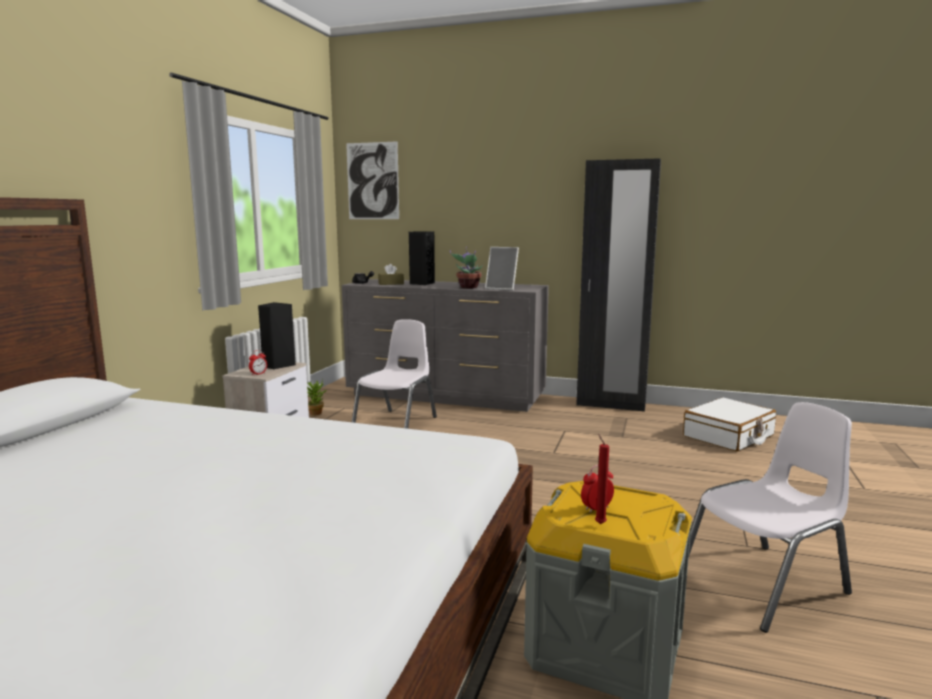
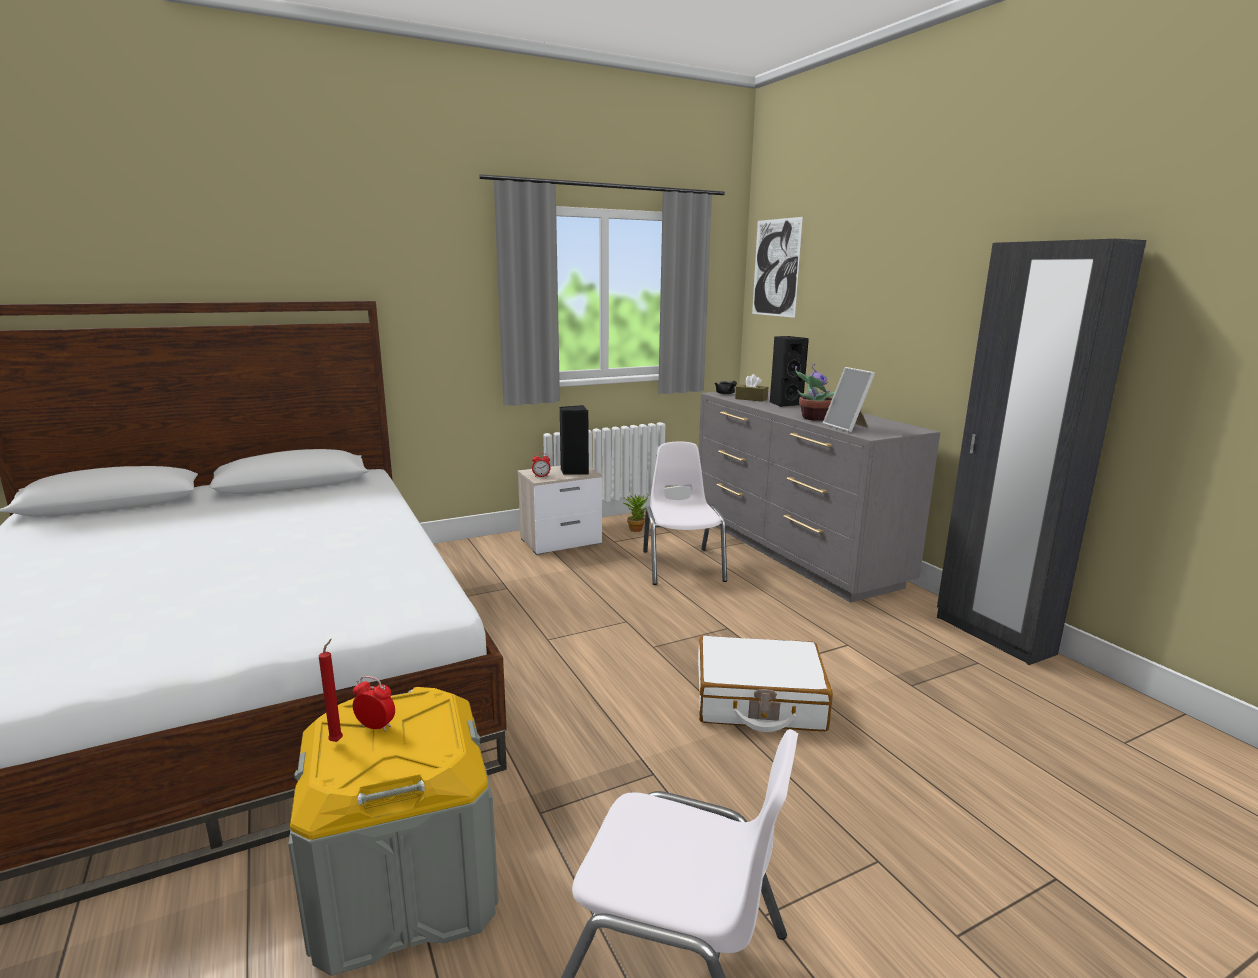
camera: 45 degrees right, 5 degrees up
white chair [352,319,437,429] -> white chair turned 75 degrees counterclockwise [643,442,727,585]
white suitcase [683,397,776,452] -> white suitcase moved to [698,635,833,732]

